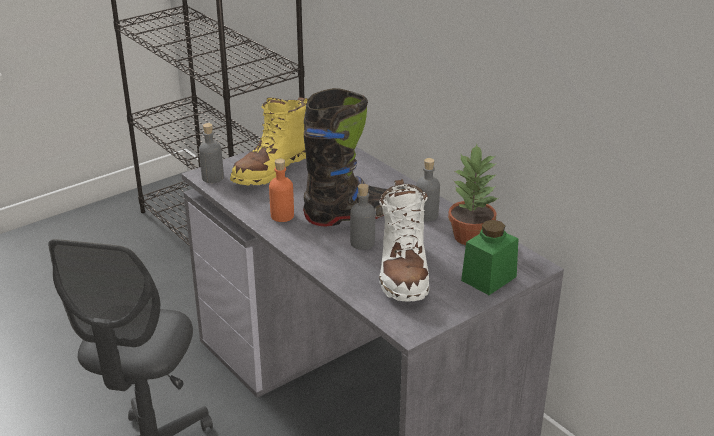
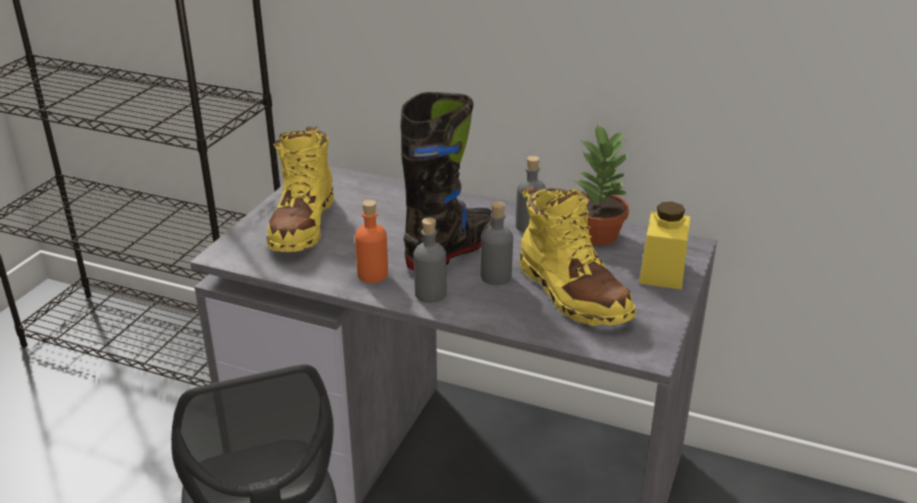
camera: 30 degrees left, 0 degrees up
grey bottle [199,123,224,183] -> grey bottle moved to [413,217,447,303]
white boot [379,179,429,302] -> yellow boot [519,185,636,326]
green jar [461,220,518,295] -> yellow jar [639,202,690,290]

